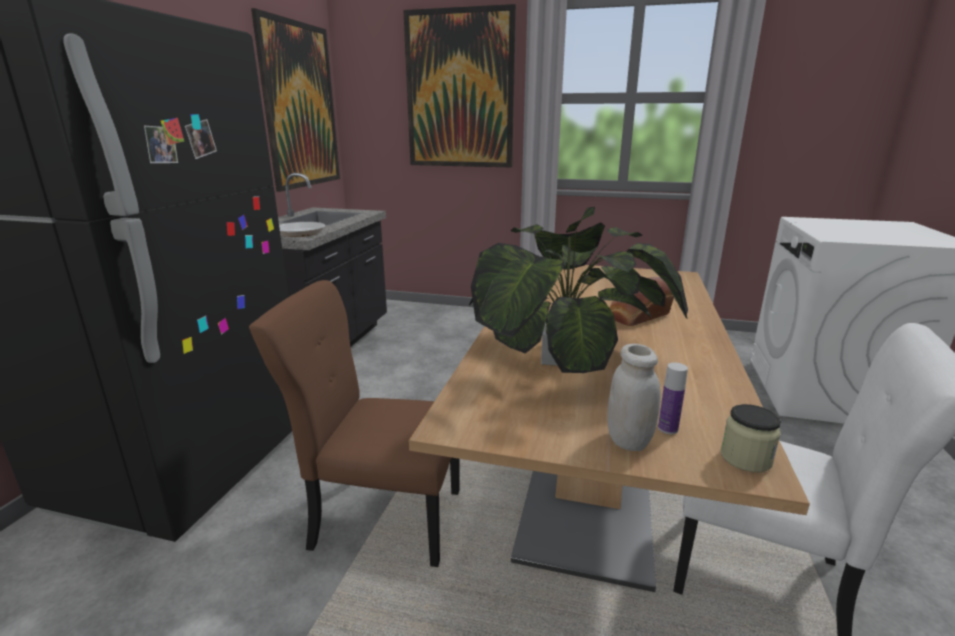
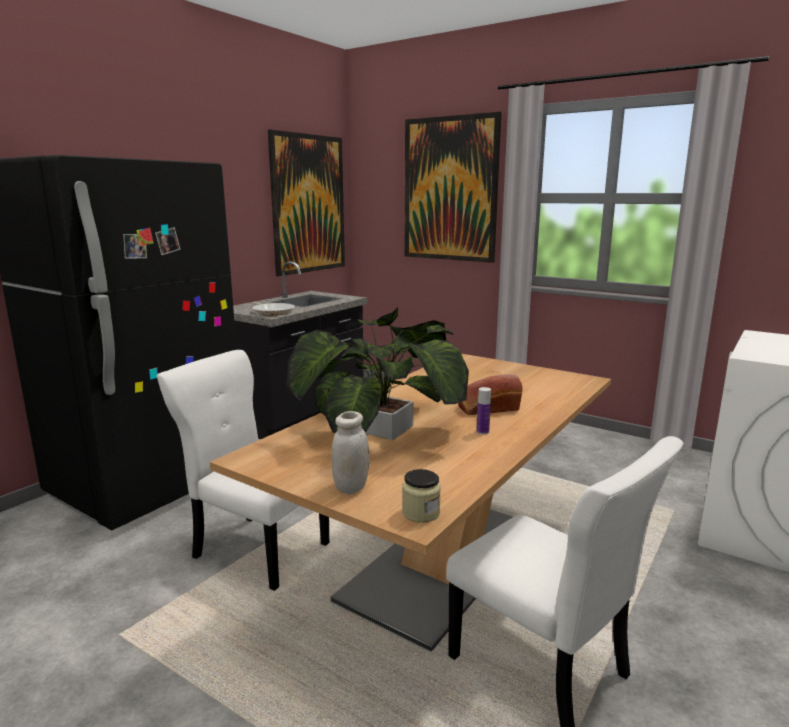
camera: 20 degrees right, 5 degrees down
brown chair [249,280,460,567] -> white chair [157,350,329,591]
bottle [658,362,688,434] -> bottle moved to [477,387,491,435]

